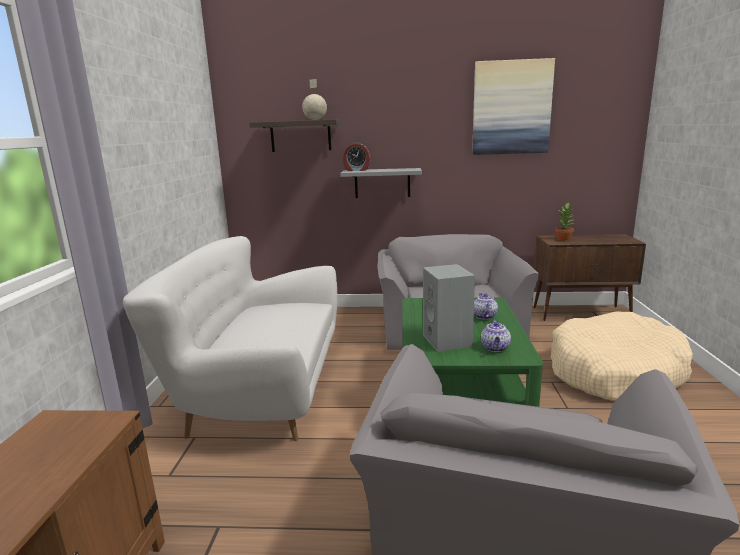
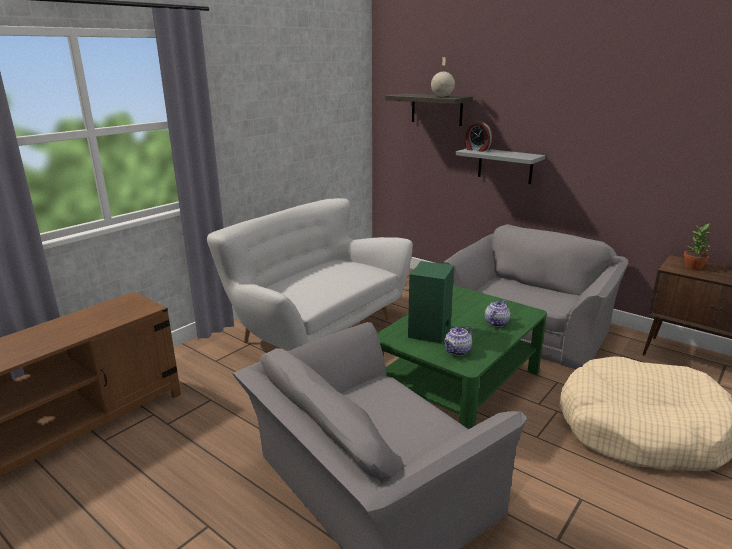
camera: 35 degrees right, 5 degrees up
grey speaker [423,264,475,352] -> green speaker [408,261,454,344]
picture [472,58,555,155] -> none

